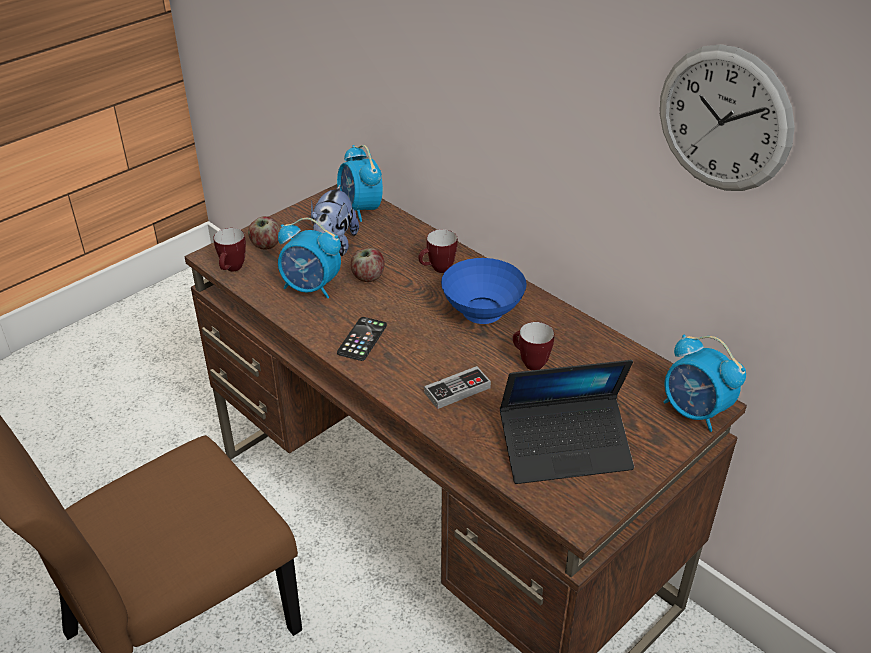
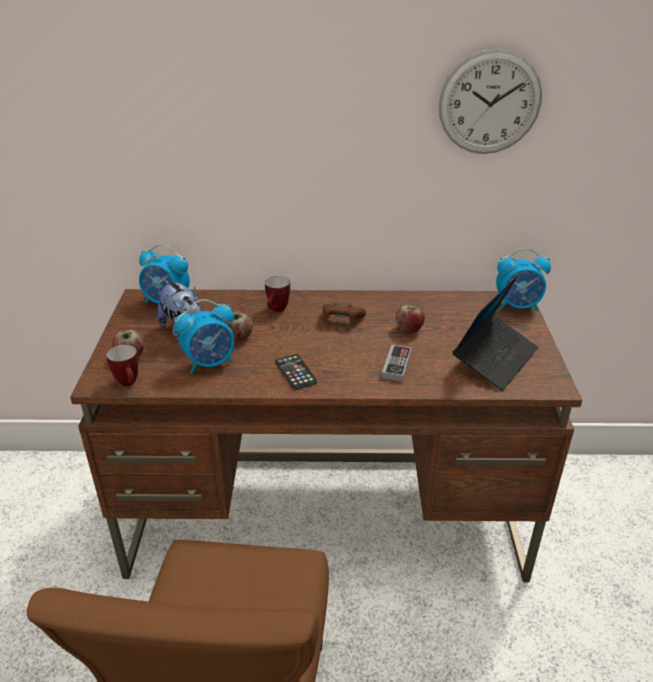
camera: 45 degrees left, 5 degrees down
blue bowl [441,258,527,324] -> brown game controller [323,302,366,322]
mug [513,322,554,370] -> apple [396,305,425,333]

